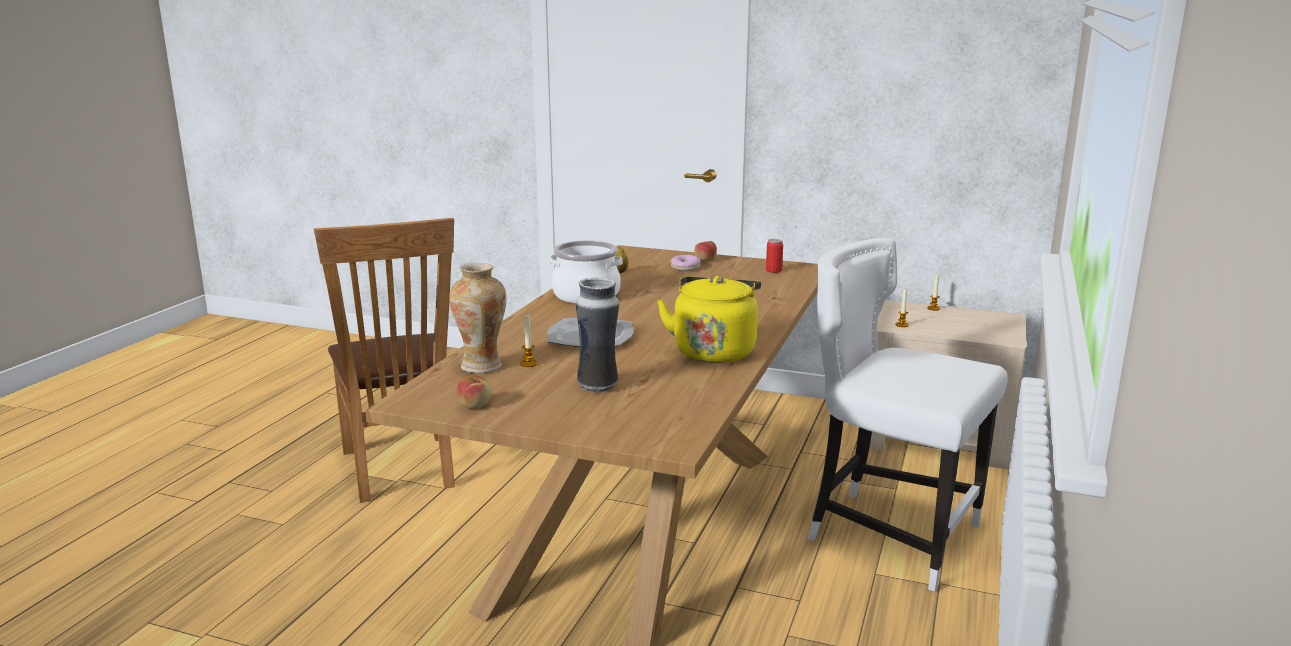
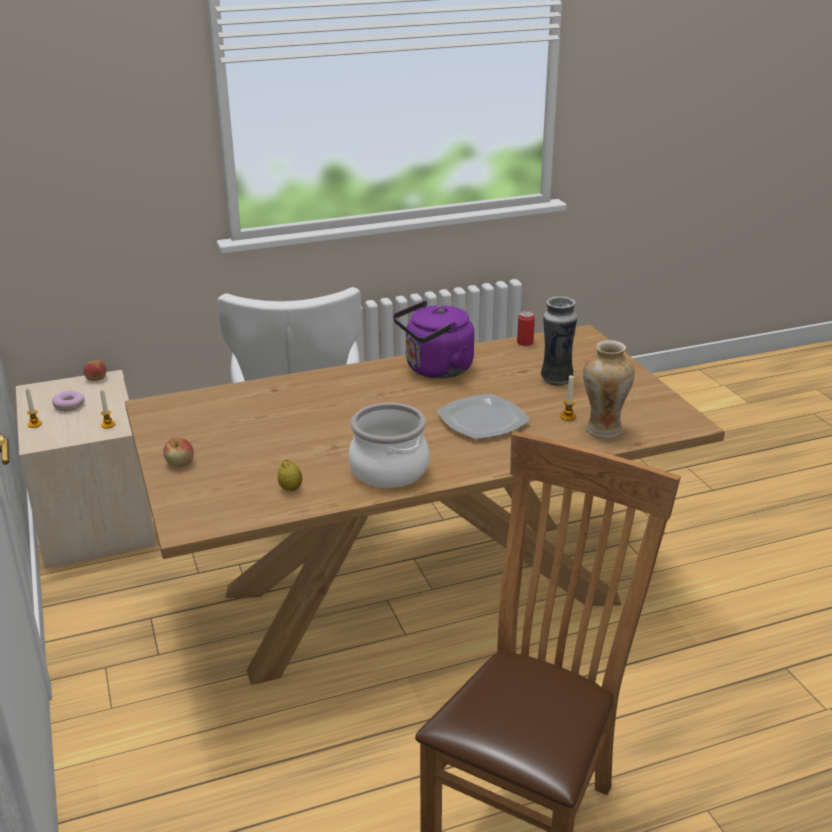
camera: 130 degrees left, 10 degrees up
apple [457,375,491,409] -> apple moved to [83,360,106,381]
yellow kettle [657,276,761,363] -> purple kettle [393,301,474,379]
donut [671,255,700,271] -> donut moved to [52,391,85,411]
can [766,239,783,273] -> can moved to [517,311,535,346]

